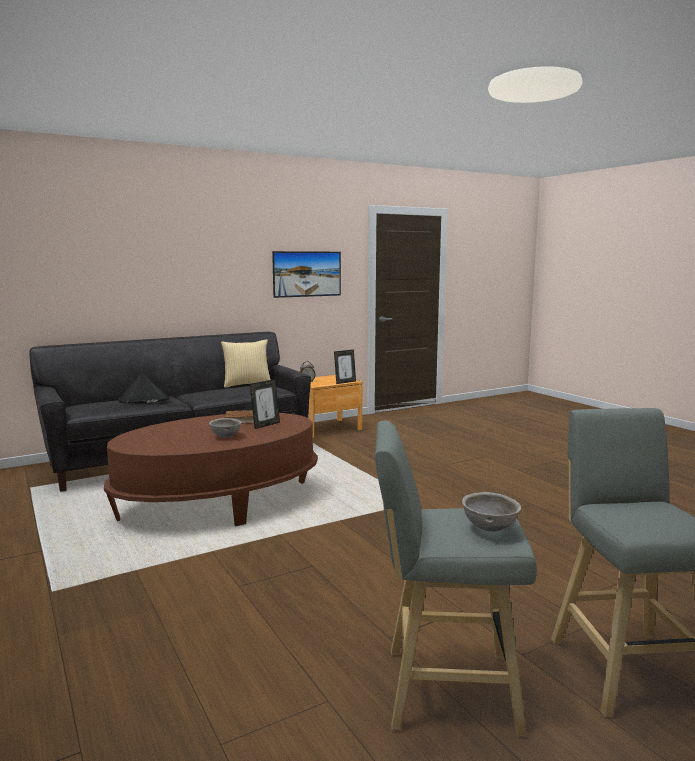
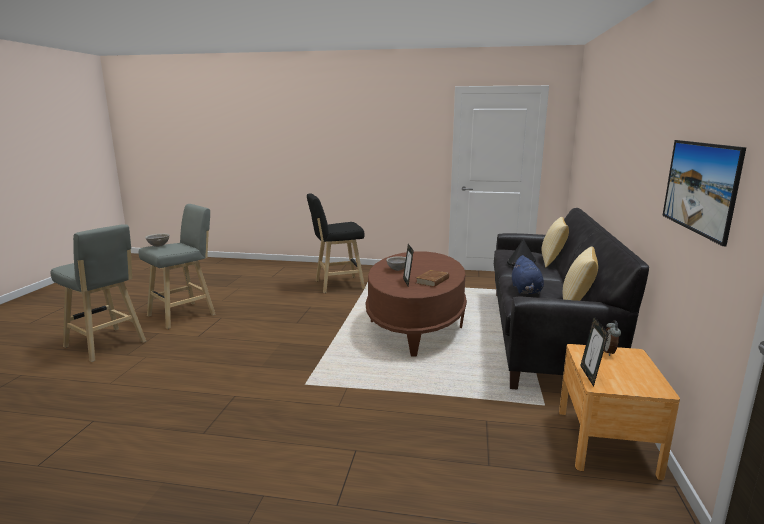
camera: 130 degrees right, 5 degrees up
none -> black stool [307,194,365,293]
none -> blue plush toy [512,255,544,294]
none -> pillow [541,217,569,267]

